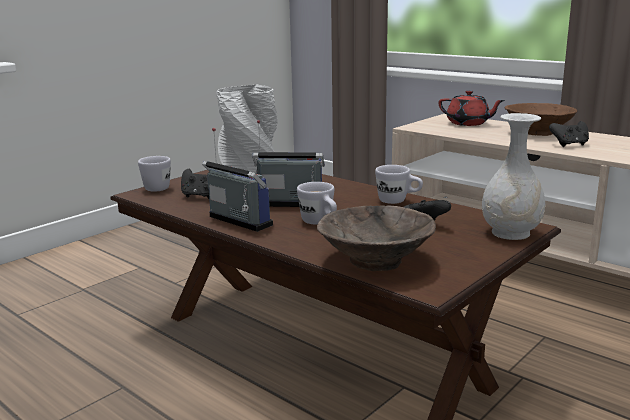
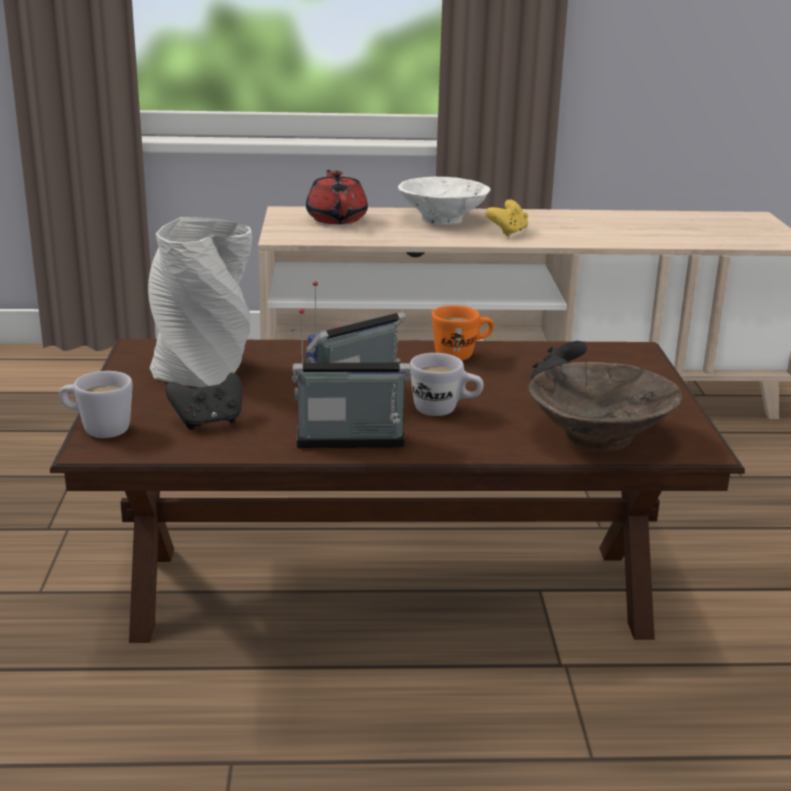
camera: 45 degrees left, 5 degrees up
white mug [375,165,423,204] -> orange mug [432,305,494,361]
red teapot [438,90,505,126] -> red teapot turned 90 degrees counterclockwise [306,170,368,224]
white vase [482,113,545,240] -> none
brown bowl [505,103,577,136] -> white bowl [398,177,491,225]
black game controller [549,121,589,147] -> yellow game controller [485,199,528,237]

